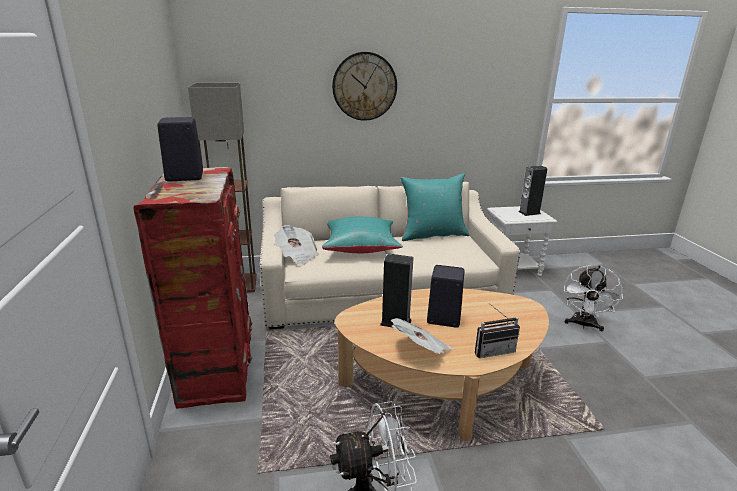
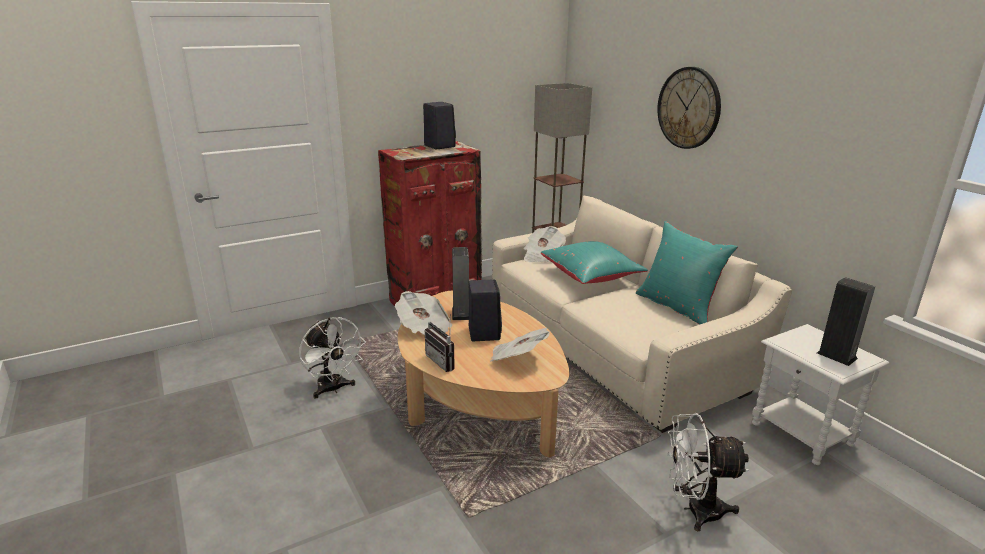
camera: 70 degrees right, 0 degrees up
none -> newspaper [490,328,550,362]

